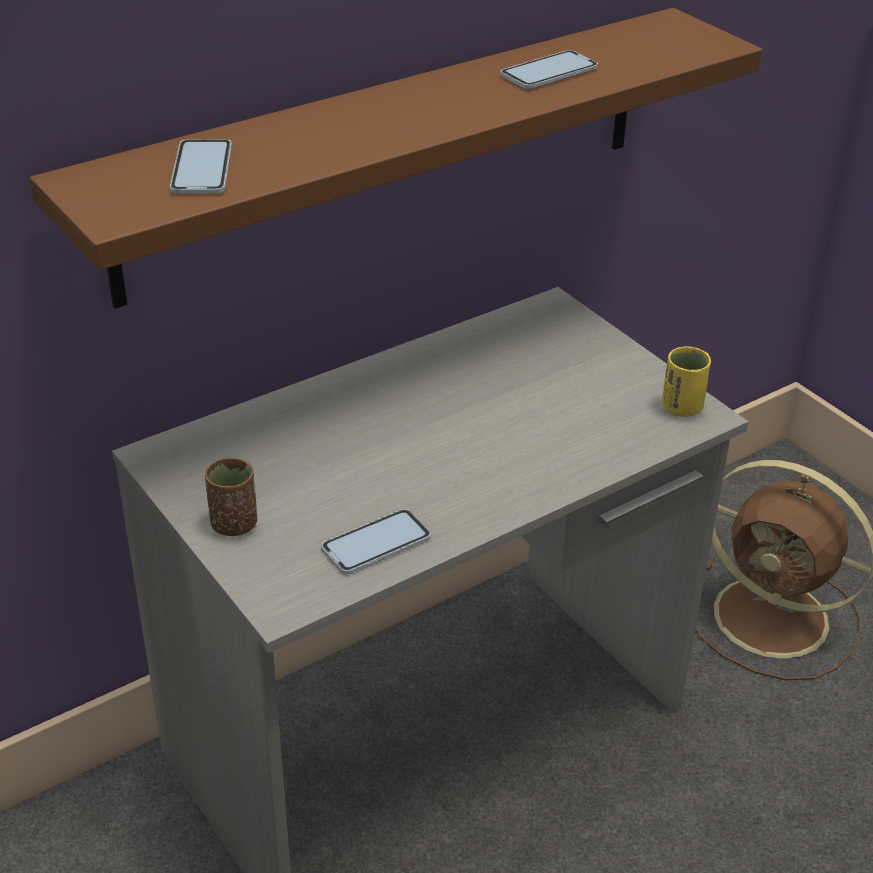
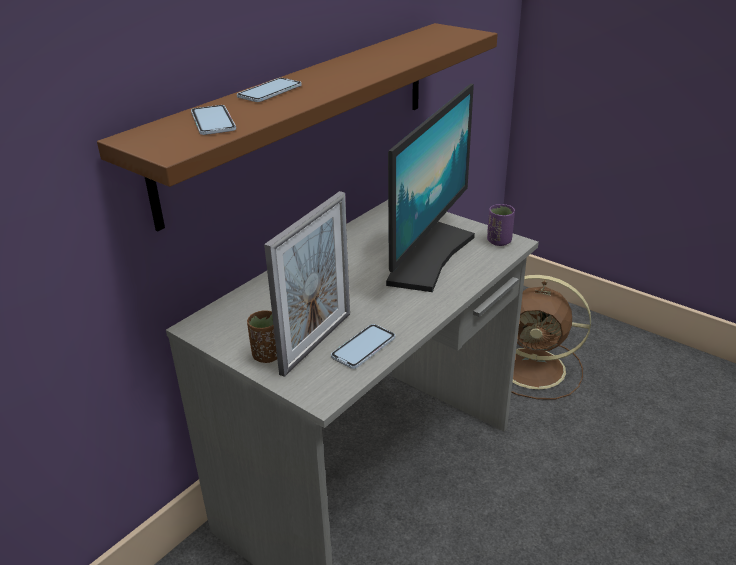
camera: 15 degrees left, 5 degrees down
phone [501,50,598,89] -> phone moved to [237,78,302,102]
yellow cup [662,346,711,417] -> purple cup [487,204,515,246]
none -> picture frame [264,191,350,377]
none -> monitor [386,84,475,292]

